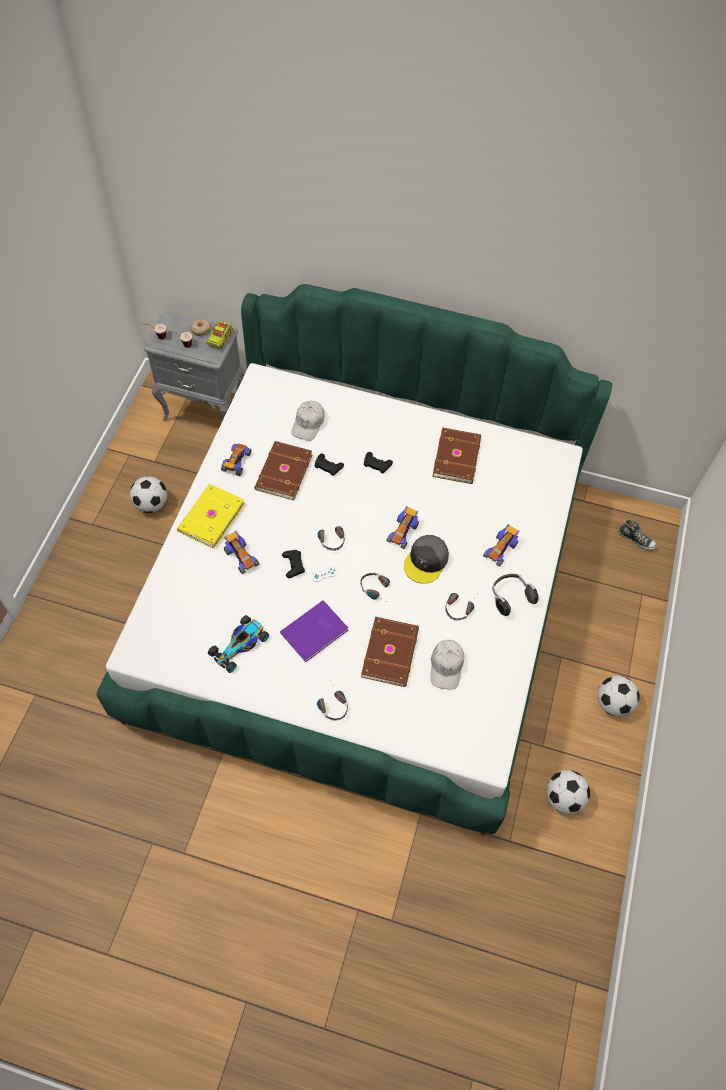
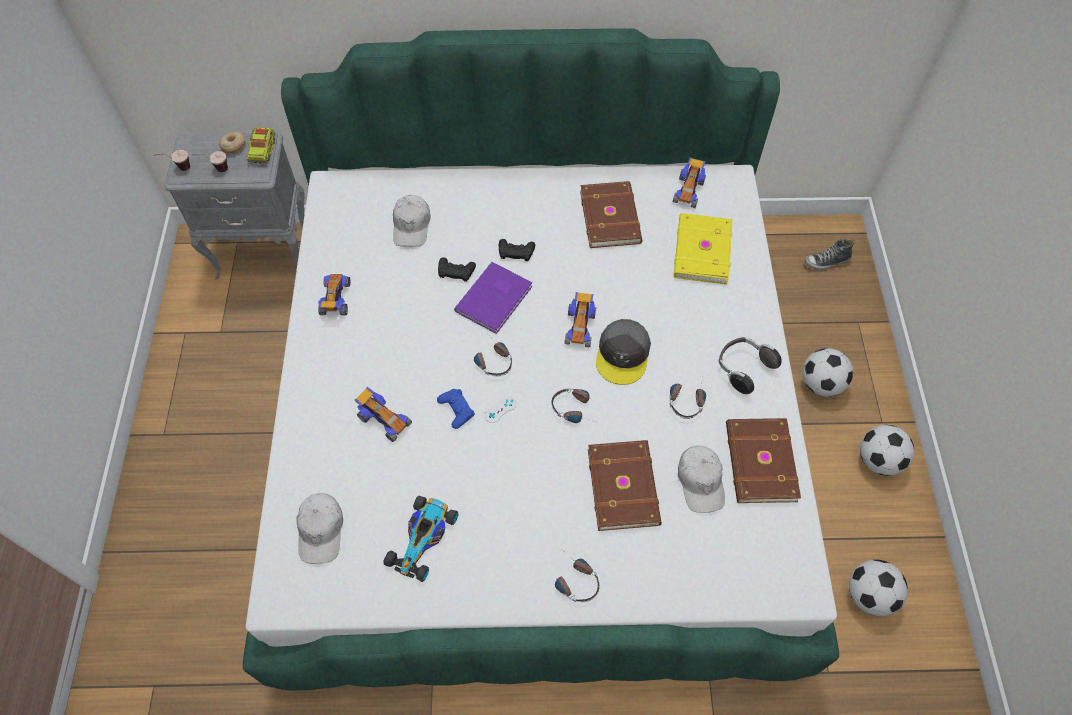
camera: 15 degrees left, 0 degrees up
football [130,476,167,513] -> football moved to [802,348,853,397]
yellow book [177,484,245,549] -> yellow book moved to [674,213,733,285]
brown book [255,441,312,501] -> brown book moved to [726,418,801,503]
purple book [280,600,348,662] -> purple book moved to [454,262,532,334]
black game controller [282,550,305,578] -> blue game controller [437,389,475,429]
toy car [483,524,519,567] -> toy car moved to [673,158,706,208]
shoe [618,520,657,551] -> shoe turned 150 degrees clockwise [805,239,855,270]
none -> white cap [296,493,343,564]

